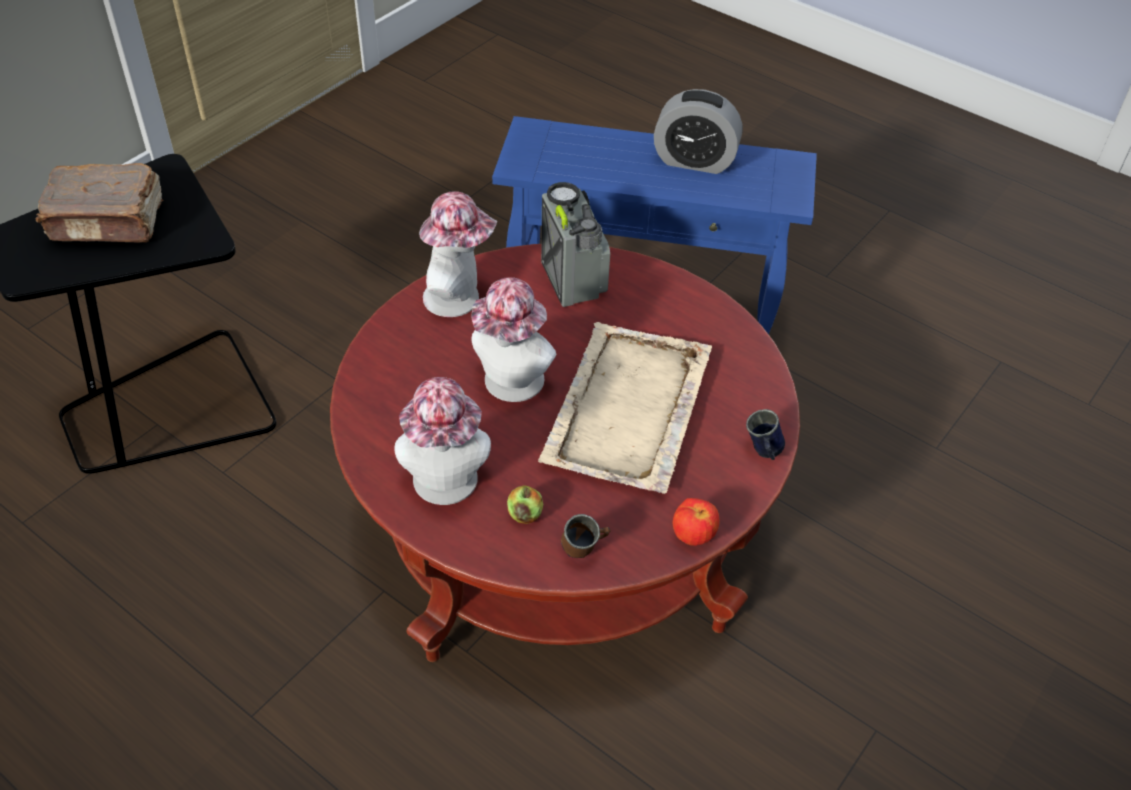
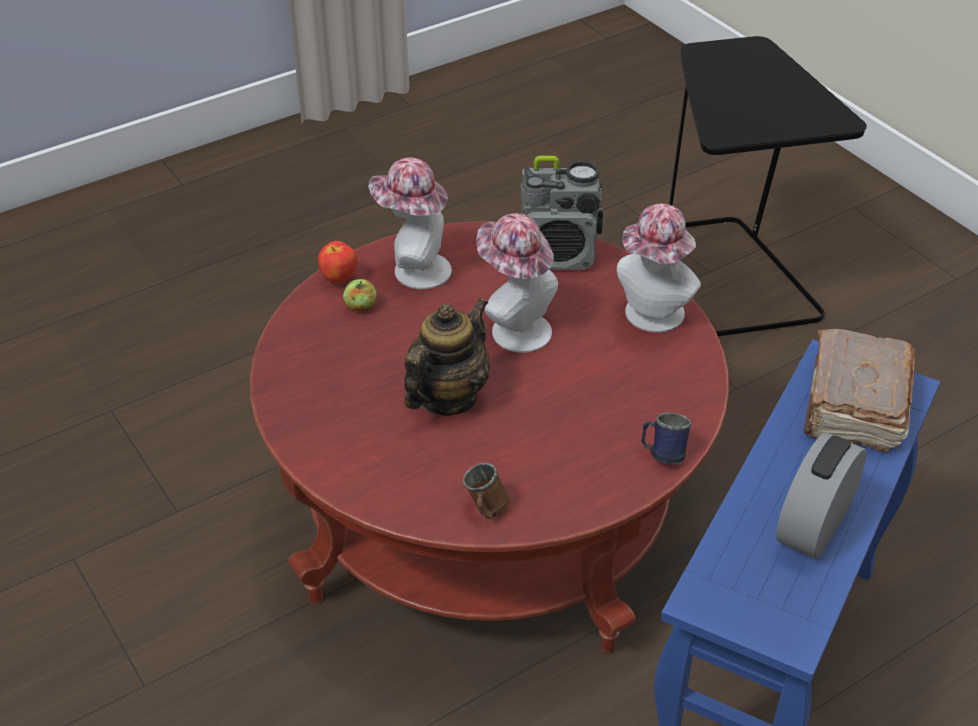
camera: 110 degrees right, 5 degrees down
brown book [35,163,164,243] -> brown book moved to [803,329,915,453]
beige tray [538,322,712,494] -> teapot [404,298,490,416]
radio [541,182,610,307] -> radio moved to [520,156,603,270]
brown mug [561,514,611,558] -> brown mug moved to [463,462,510,519]
apple [673,498,720,546] -> apple moved to [318,241,358,284]
blue mug [746,409,785,460] -> blue mug moved to [641,413,691,464]

